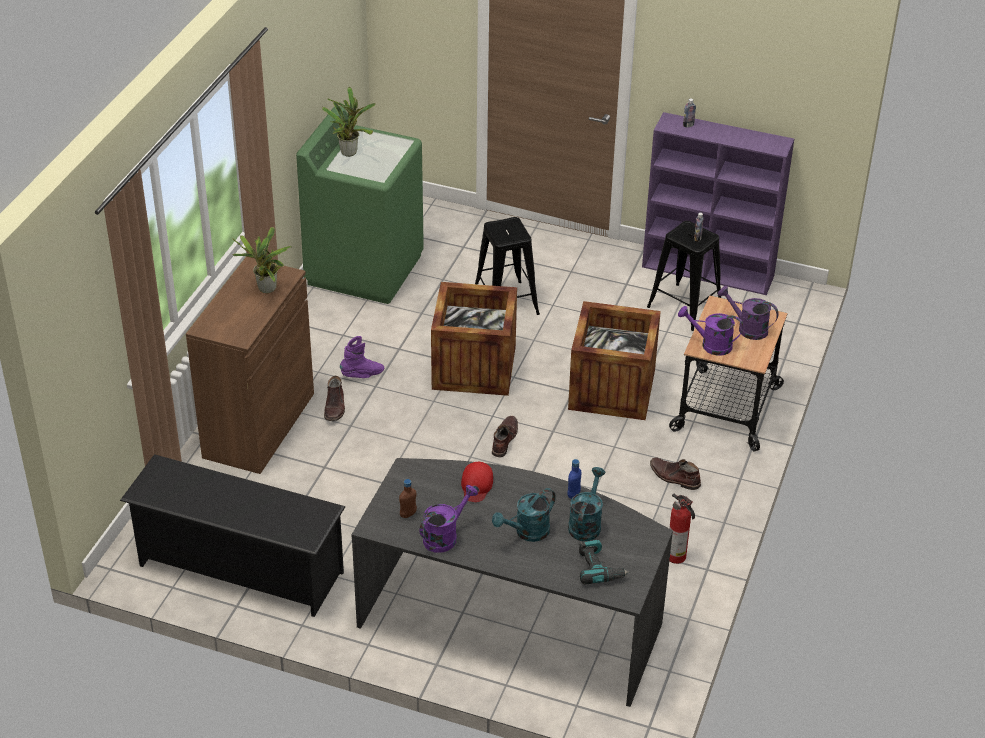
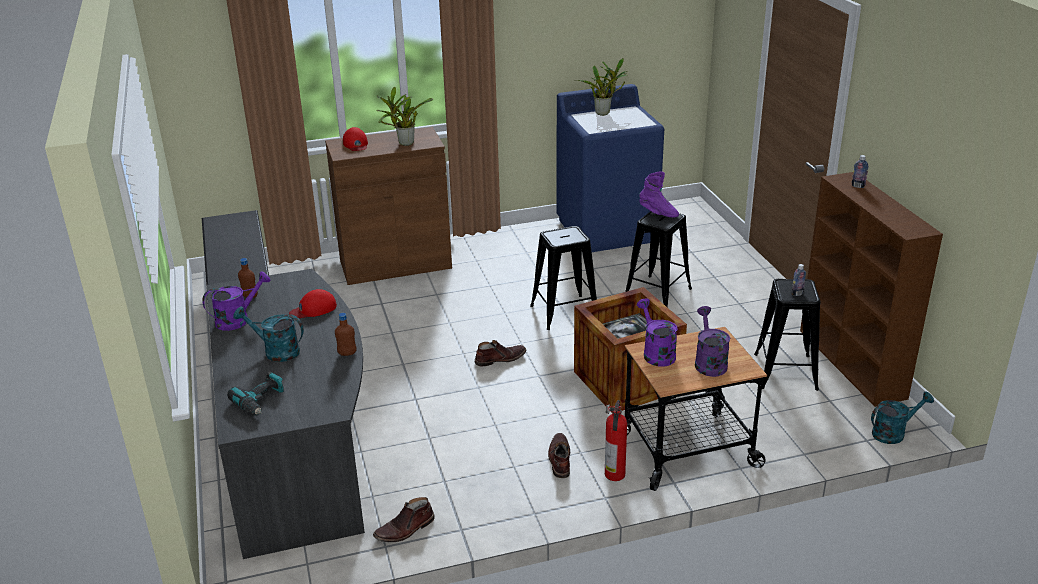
camera: 55 degrees right, 10 degrees down
green washing machine [296,106,424,304] -> blue washing machine [556,84,664,252]
brown boot [324,376,345,421] -> brown boot moved to [373,497,435,542]
purple boot [340,336,384,378] -> purple boot moved to [639,171,679,218]
purple watering can [419,485,478,553] -> purple watering can turned 45 degrees counterclockwise [202,271,271,331]
crate [431,282,517,396] -> black stool [530,226,597,330]
blue bottle [568,459,581,499] -> brown bottle [335,313,357,356]
turquoise watering can [568,467,606,541] -> turquoise watering can moved to [871,392,934,444]
purple bookcase [642,112,794,295] -> brown bookcase [800,172,943,407]
fire extinguisher [669,493,695,564] -> fire extinguisher moved to [605,400,627,481]
none -> red cap [343,127,368,151]

